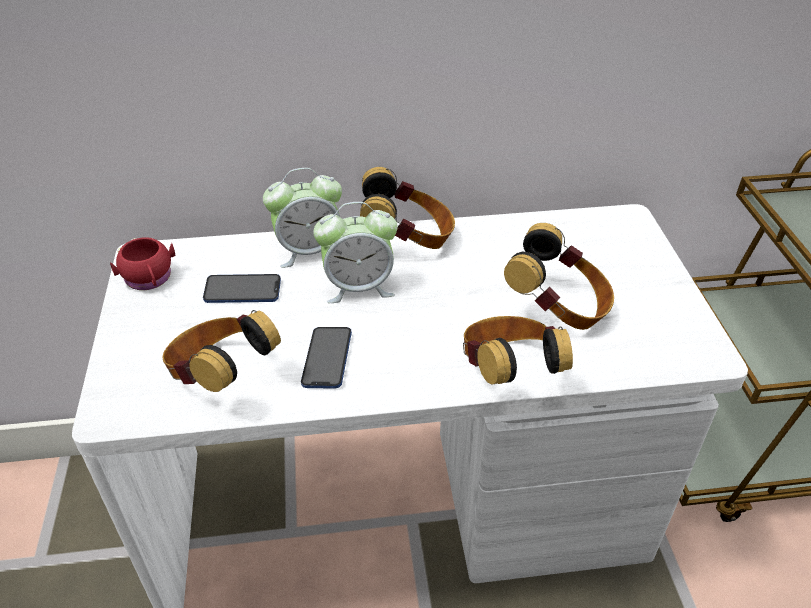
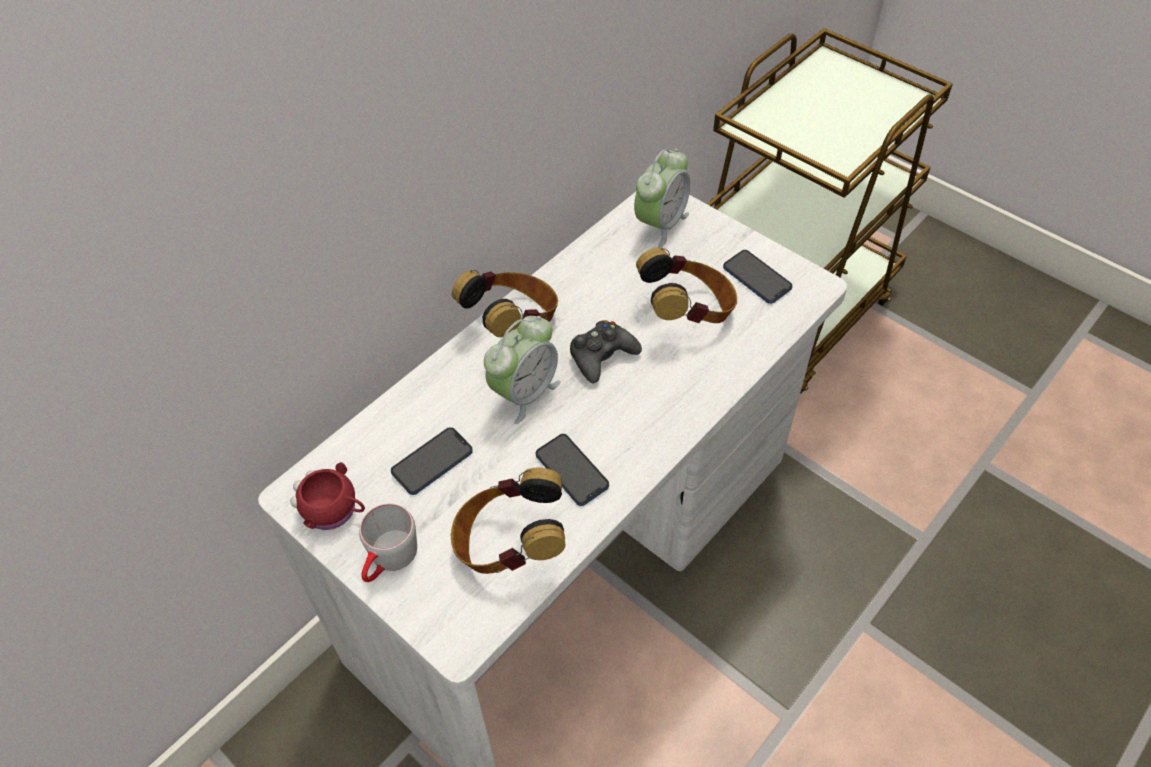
camera: 40 degrees left, 10 degrees up
alarm clock [263,168,342,268] -> alarm clock moved to [634,148,690,248]
headphones [463,316,573,385] -> none
none -> grey mug [359,503,417,582]
none -> black game controller [570,320,642,383]
none -> phone [723,250,792,304]

